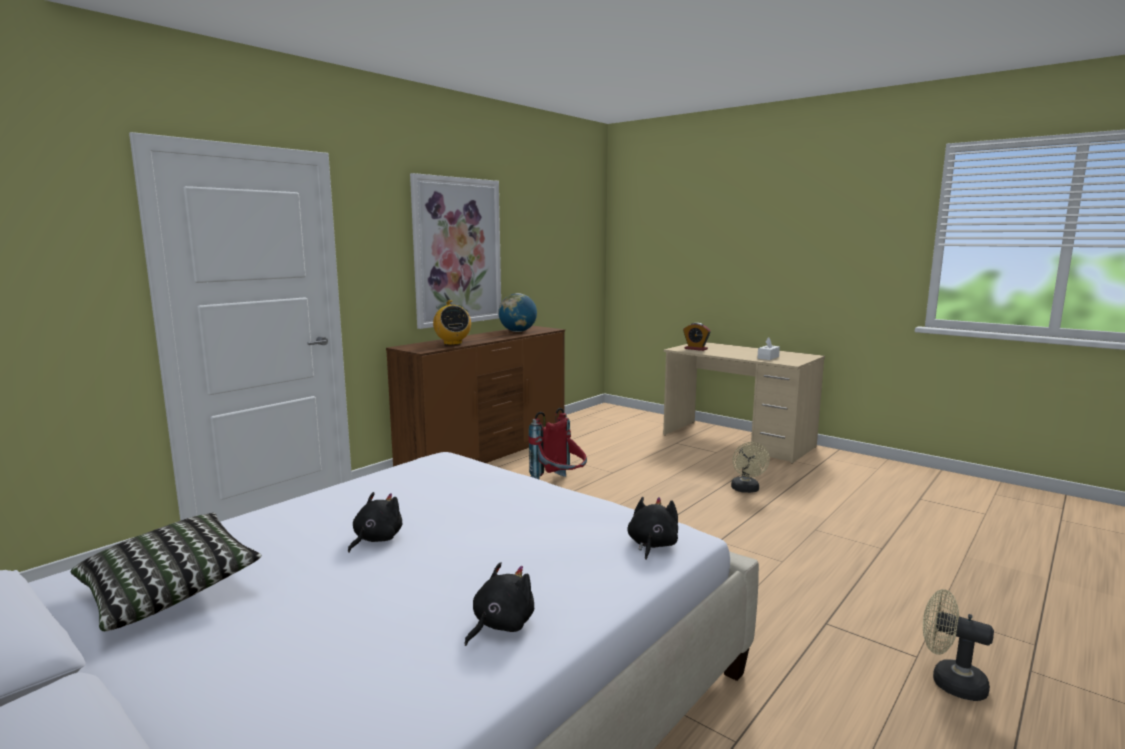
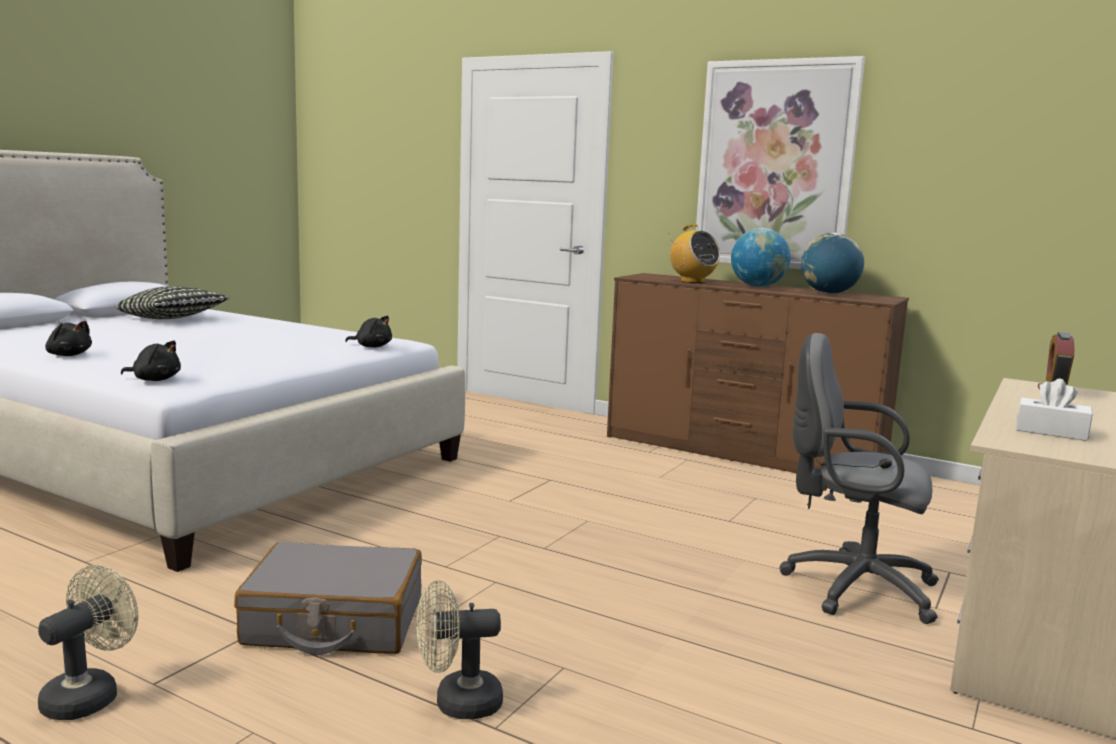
camera: 80 degrees right, 0 degrees up
black plush toy [348,492,402,553] -> black plush toy moved to [345,316,392,348]
radio [433,300,471,345] -> radio turned 90 degrees counterclockwise [668,224,720,283]
red backpack [529,408,587,479] -> none
beige fan [731,442,770,493] -> beige fan moved to [416,580,503,719]
none -> grey suitcase [234,542,422,655]
none -> globe [731,228,791,287]
none -> grey office chair [779,333,939,624]

